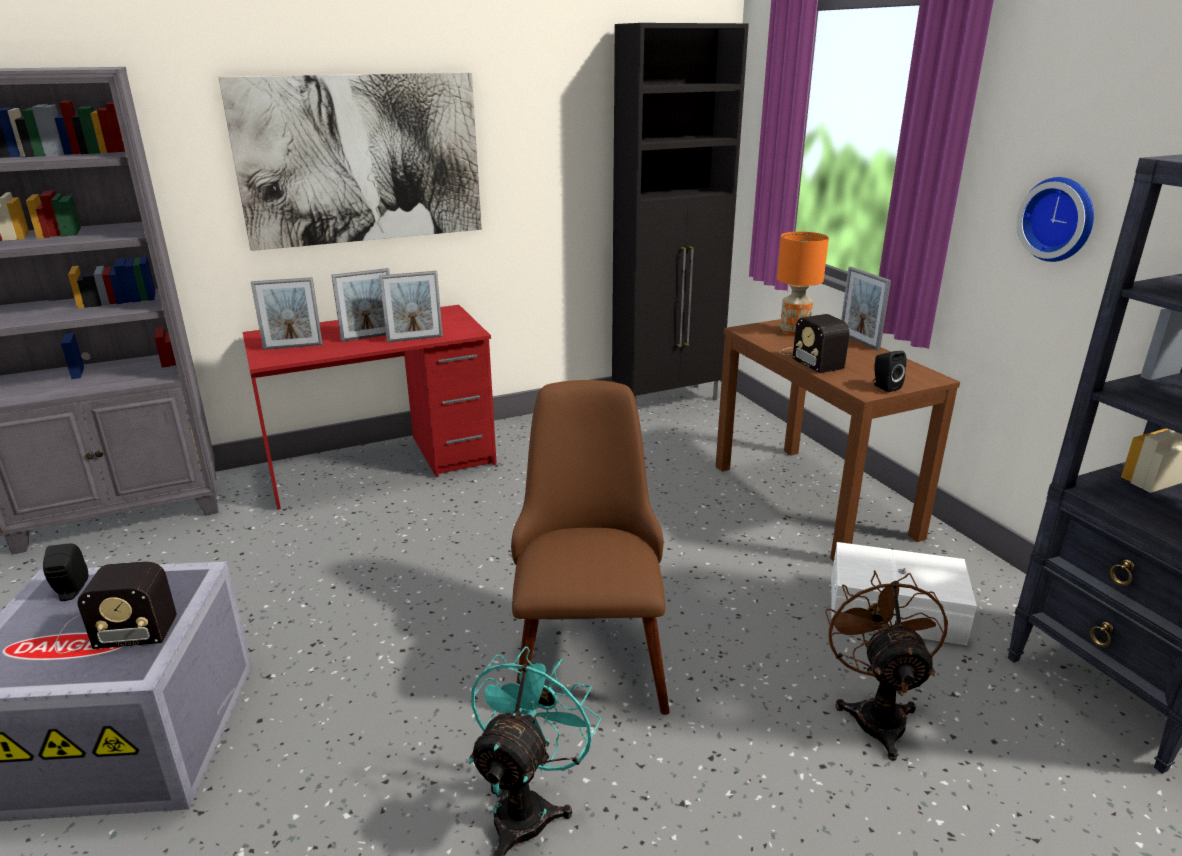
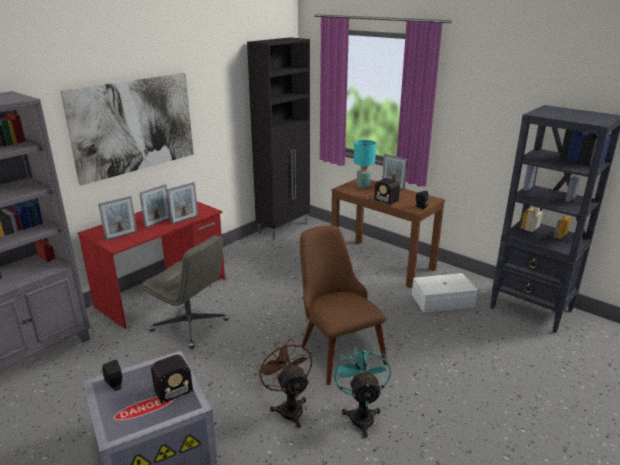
camera: 25 degrees left, 0 degrees up
orange table lamp [777,231,829,336] -> turquoise table lamp [354,140,376,188]
brown fan [825,570,948,761] -> brown fan moved to [256,338,312,428]
wall clock [1017,177,1094,262] -> none
none -> grey office chair [142,235,229,349]

